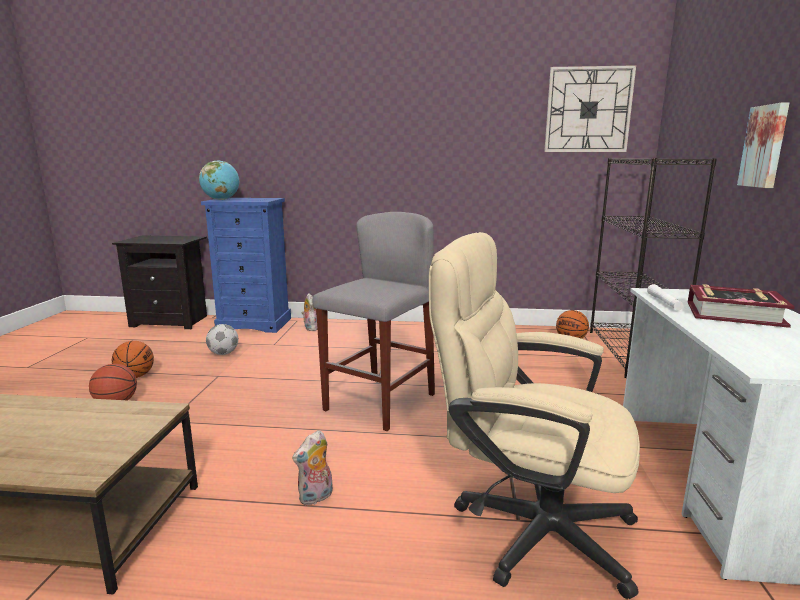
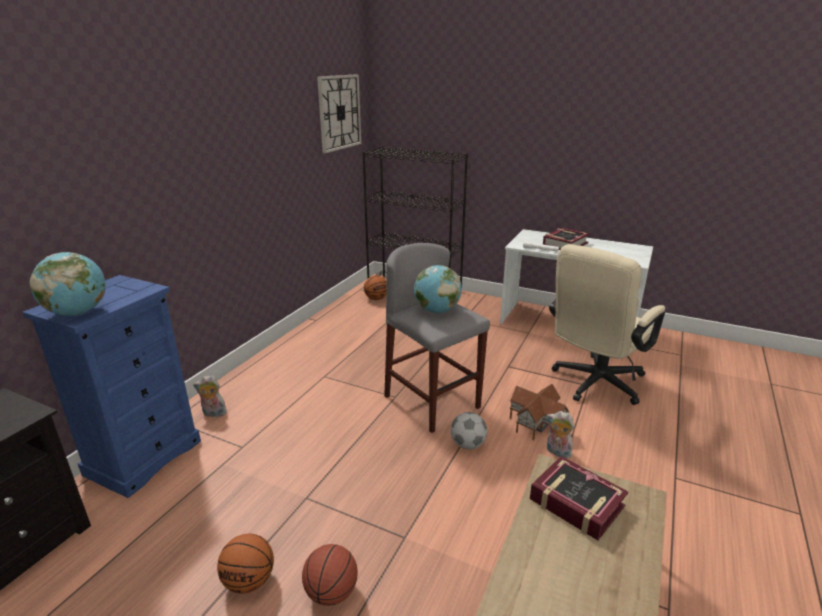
camera: 70 degrees left, 10 degrees up
football [206,324,238,355] -> football moved to [451,412,487,449]
plush toy [292,430,333,505] -> plush toy turned 150 degrees clockwise [546,411,575,459]
picture [737,102,789,188] -> none
none -> globe [414,265,462,313]
none -> toy house [509,384,569,441]
none -> book [530,456,628,540]

